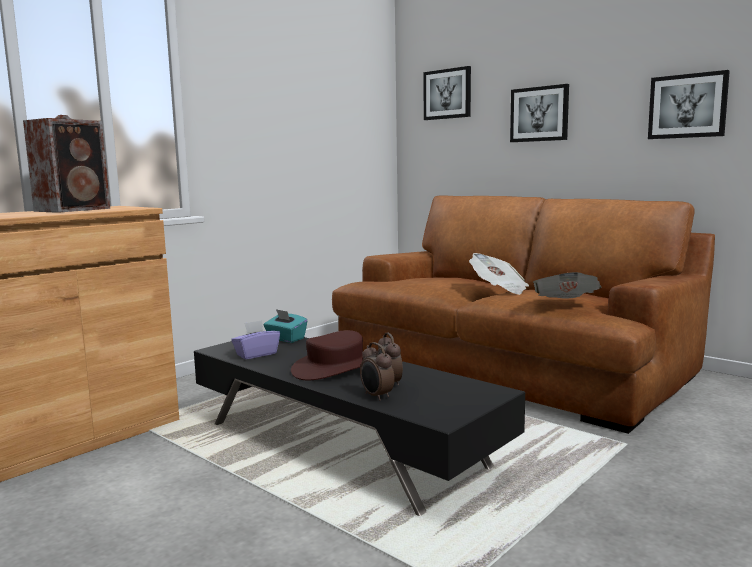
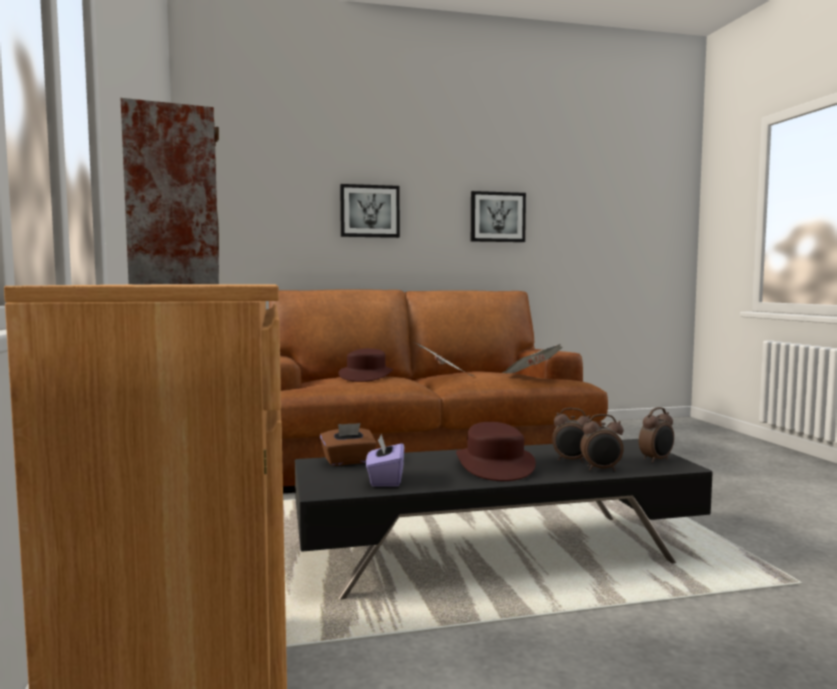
camera: 55 degrees left, 5 degrees down
turquoise tissue box [264,309,307,343] -> brown tissue box [320,423,377,466]
picture [423,66,471,120] -> none
none -> brown hat [339,348,393,382]
none -> alarm clock [639,407,674,463]

